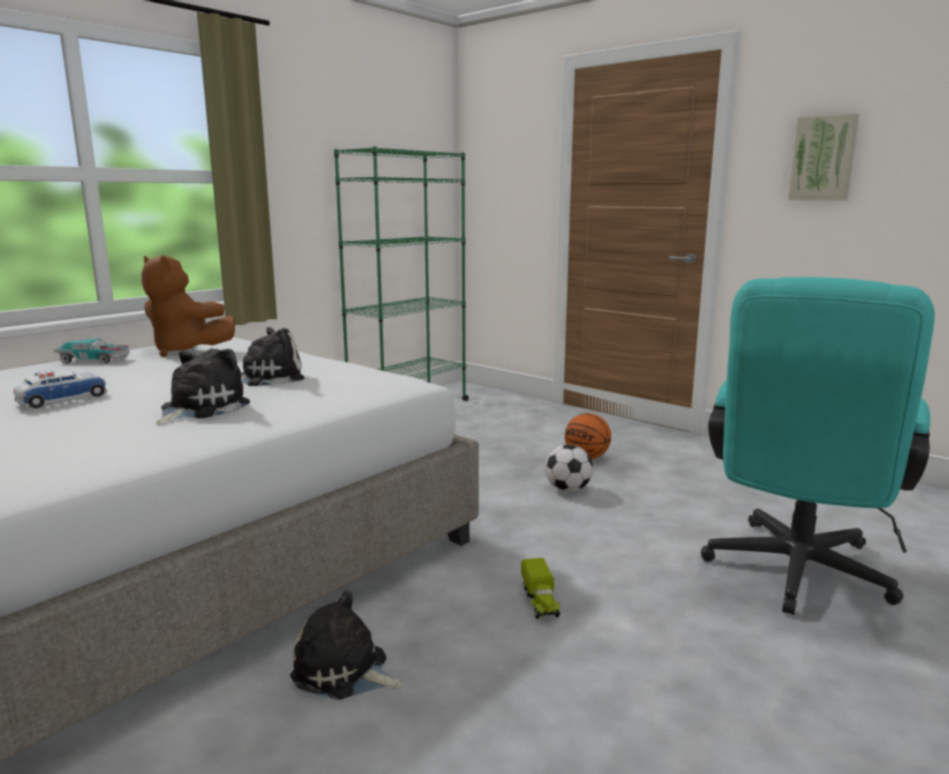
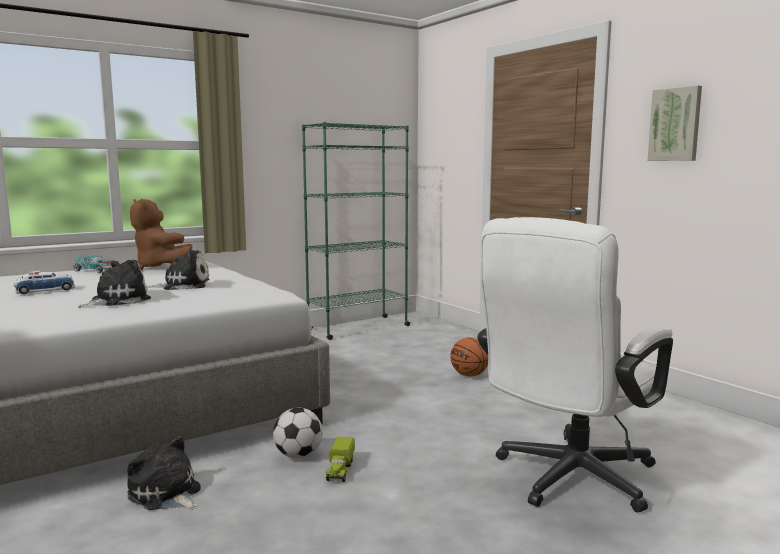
camera: 15 degrees right, 5 degrees down
football [545,445,593,492] -> football moved to [273,408,323,458]
turquoise office chair [701,277,935,615] -> white office chair [478,217,673,513]

